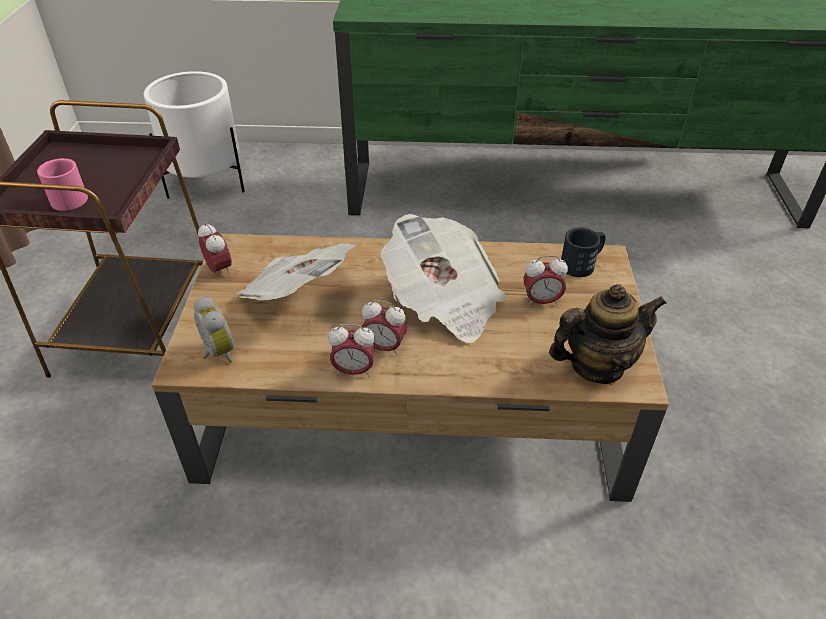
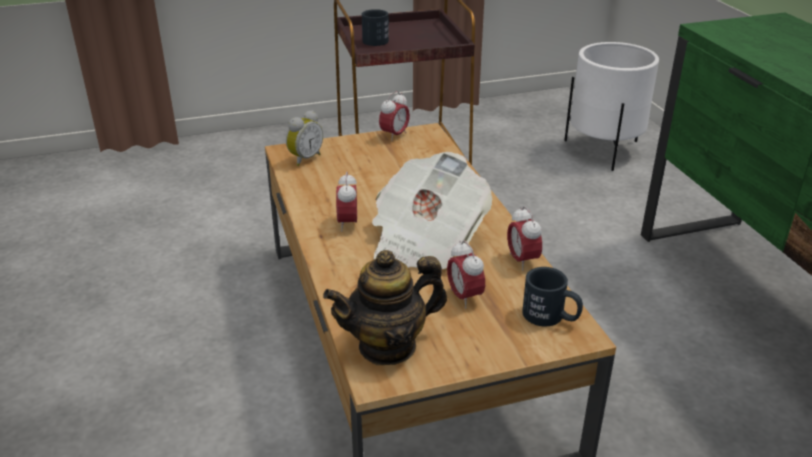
camera: 70 degrees right, 10 degrees down
pink mug [37,158,88,211] -> black mug [362,9,389,46]
newspaper [235,243,355,301] -> none
alarm clock [328,324,375,377] -> alarm clock moved to [507,206,542,271]
teapot [549,284,667,384] -> teapot turned 105 degrees clockwise [323,250,447,365]

